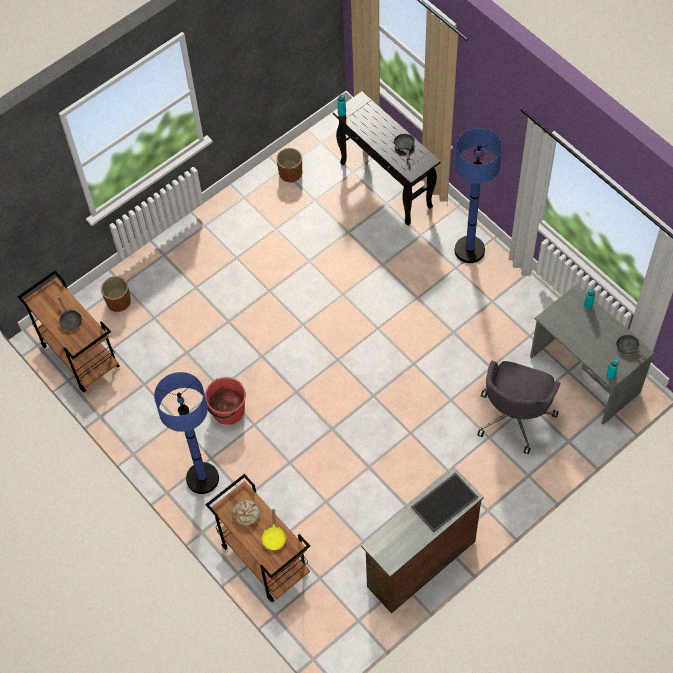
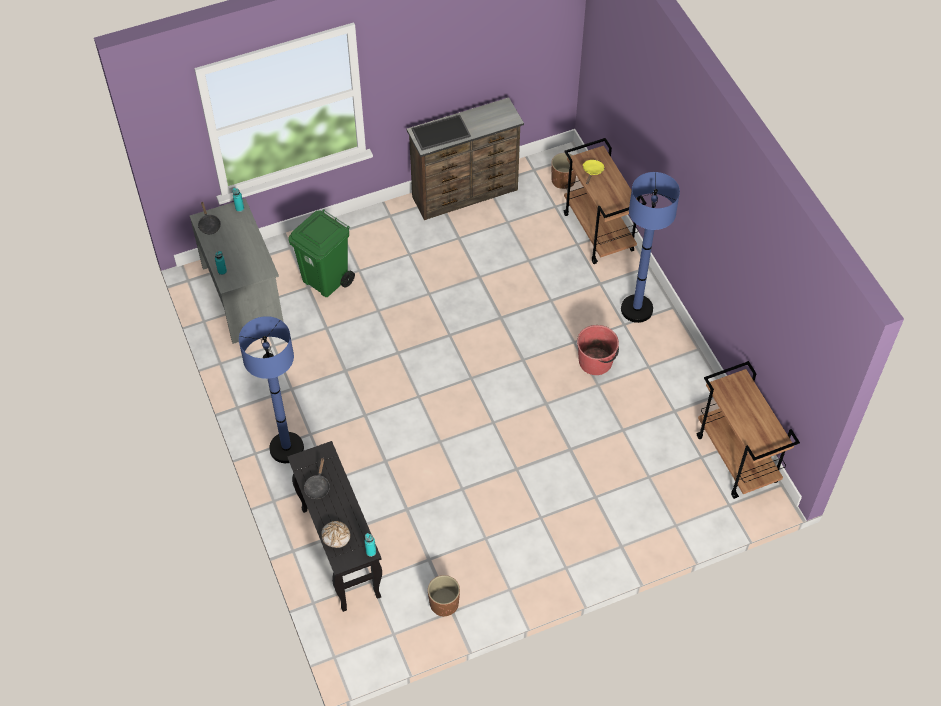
camera: 165 degrees left, 5 degrees down
black frying pan [58,298,82,331] -> none
brown planter [101,277,131,312] -> brown planter moved to [551,153,576,189]
bread [232,500,260,526] -> bread moved to [321,521,350,548]
grey office chair [477,361,561,454] -> green trash can [288,210,355,297]

